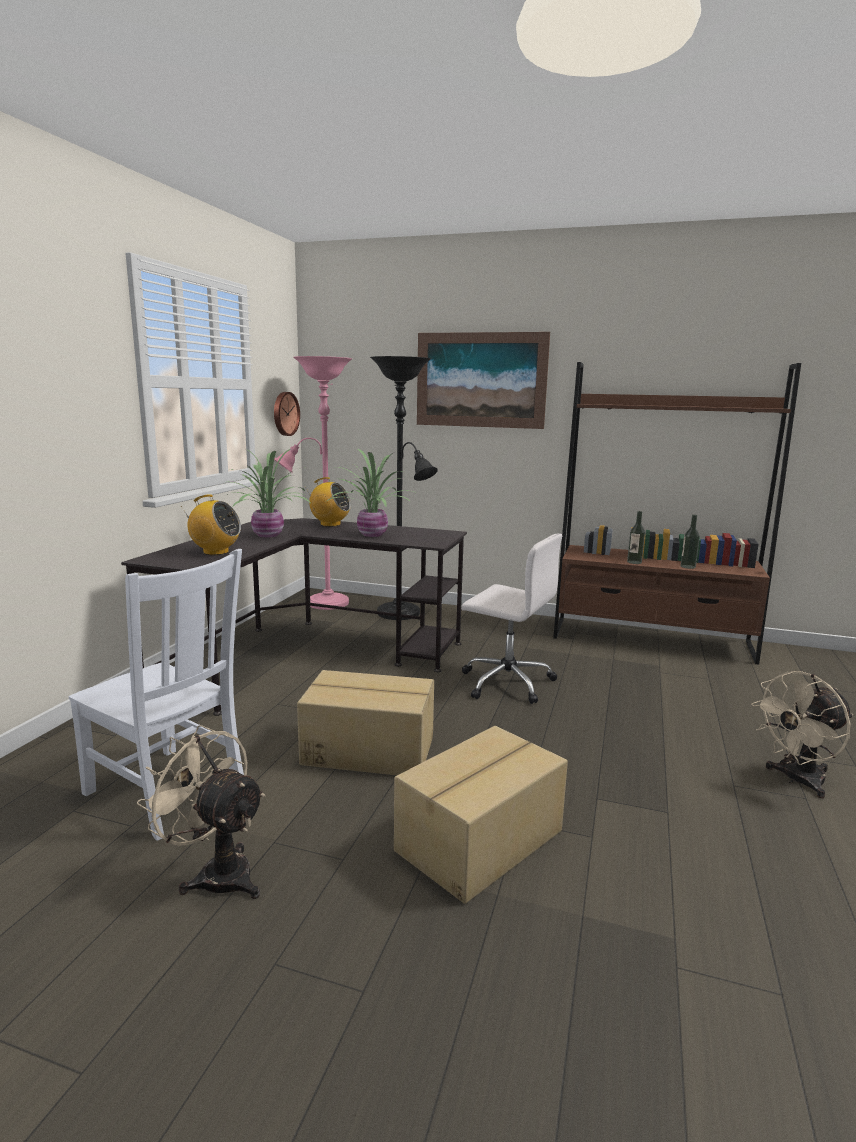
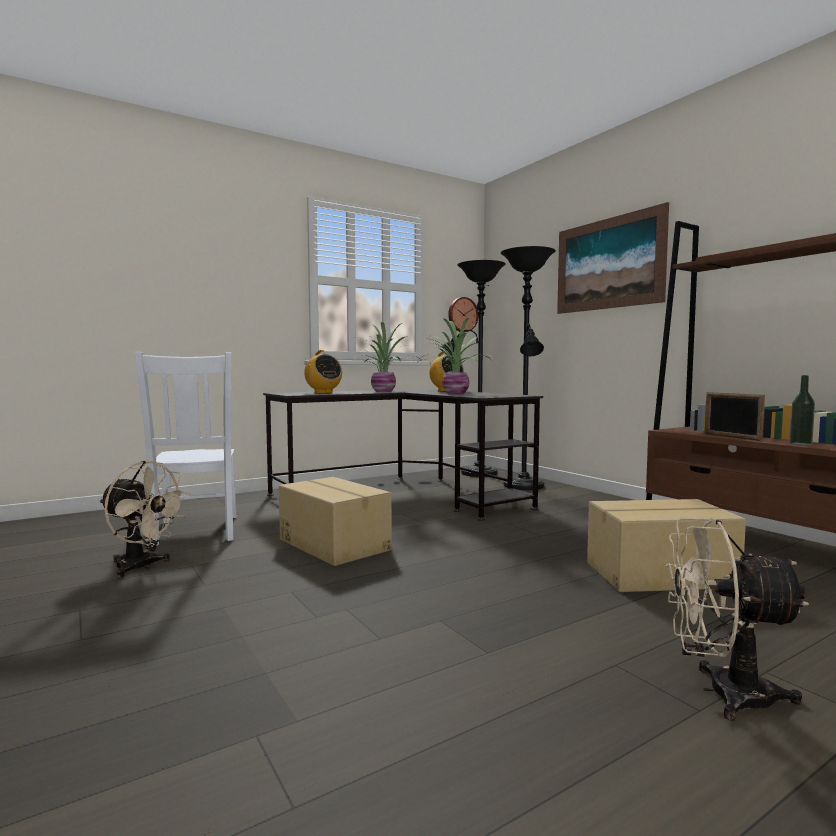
camera: 40 degrees right, 10 degrees down
beige fan [137,725,265,899] -> beige fan turned 135 degrees clockwise [99,461,190,578]
pink floor lamp [274,356,352,610] -> black floor lamp [438,260,506,477]
cardboard box [394,726,568,904] -> cardboard box moved to [587,499,746,592]
white office chair [461,533,562,704] -> none
bottle [627,511,645,564] -> picture frame [705,392,765,441]

